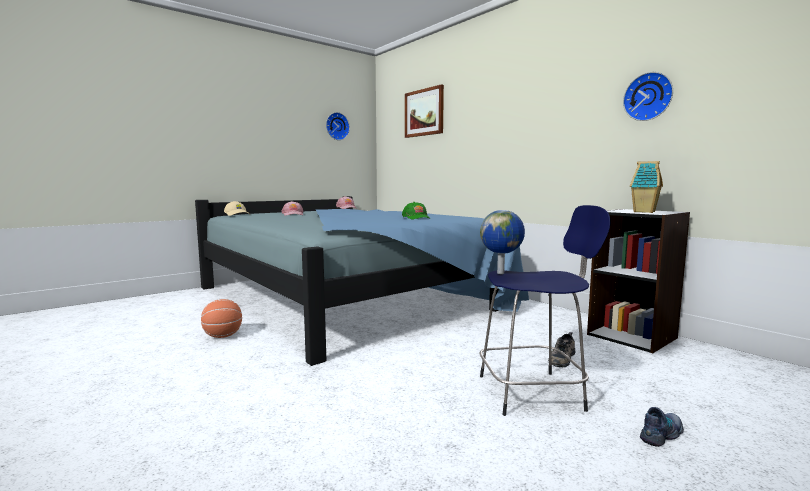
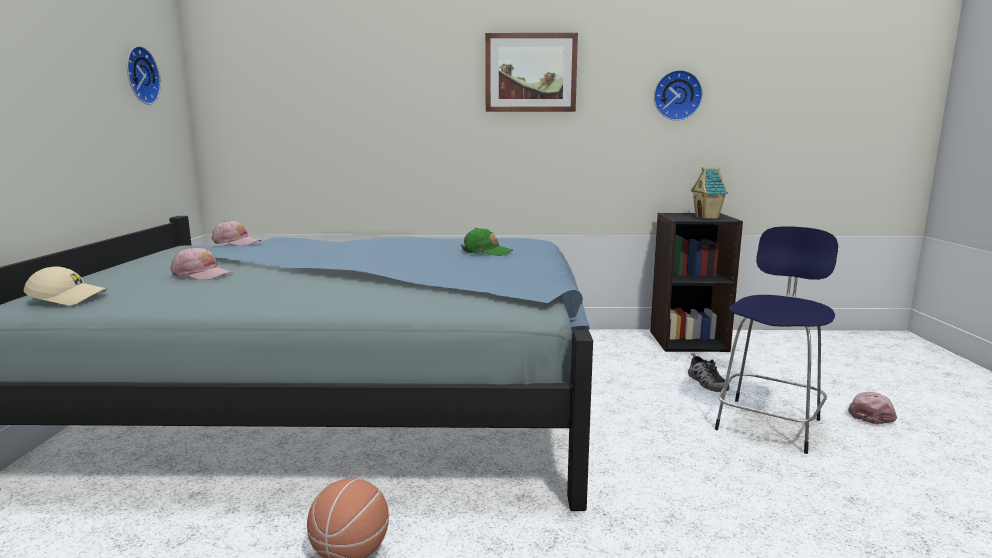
camera: 50 degrees left, 5 degrees up
picture [405,84,444,138] -> picture moved to [485,33,578,112]
globe [480,210,525,274] -> none
shoe [640,407,684,447] -> pink cap [848,392,897,424]

